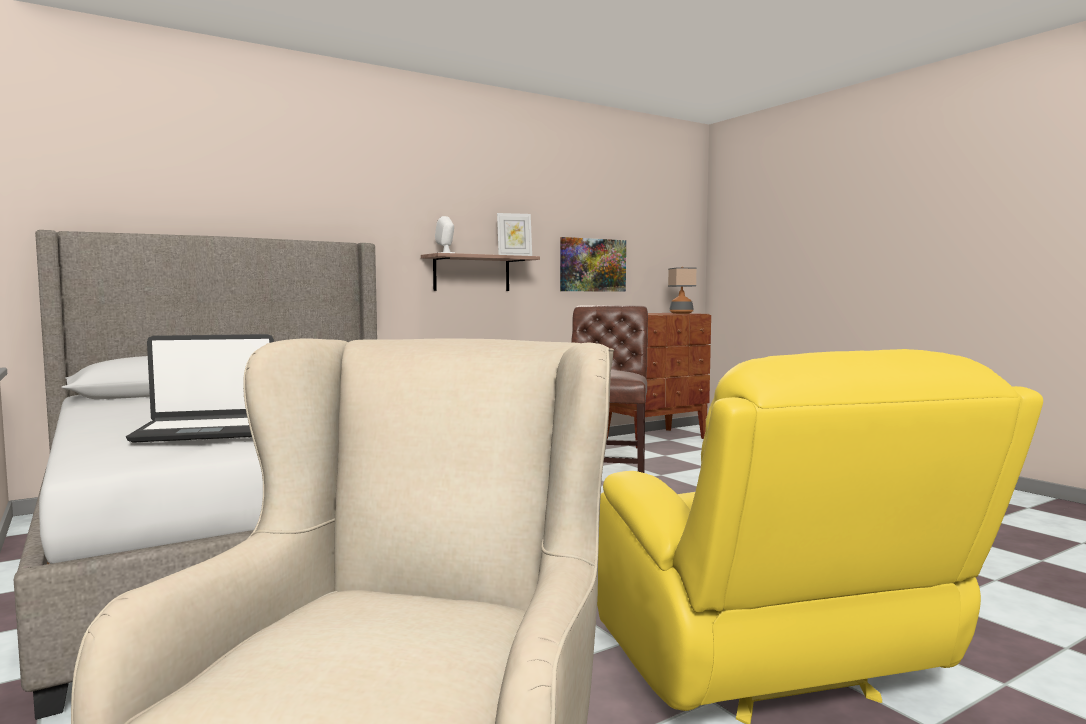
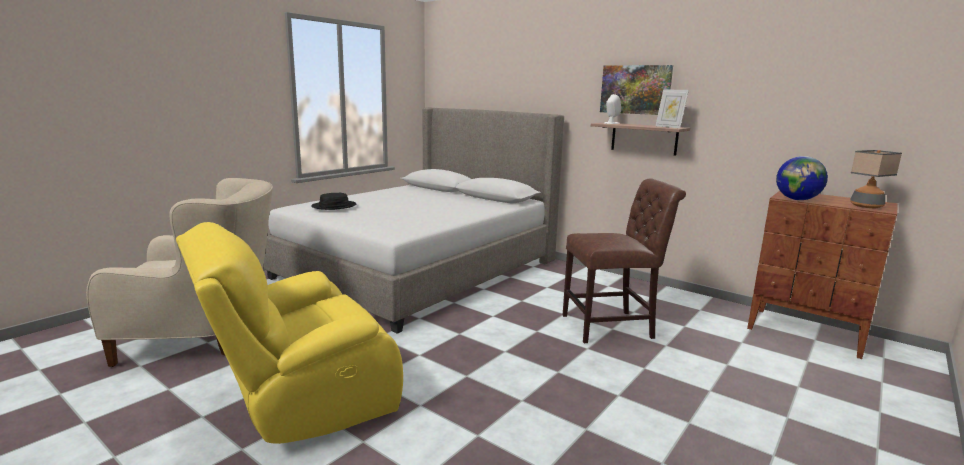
camera: 70 degrees right, 10 degrees up
laptop [126,334,274,443] -> black hat [311,193,357,210]
picture [560,237,626,292] -> picture moved to [600,65,673,115]
none -> globe [776,156,828,200]

